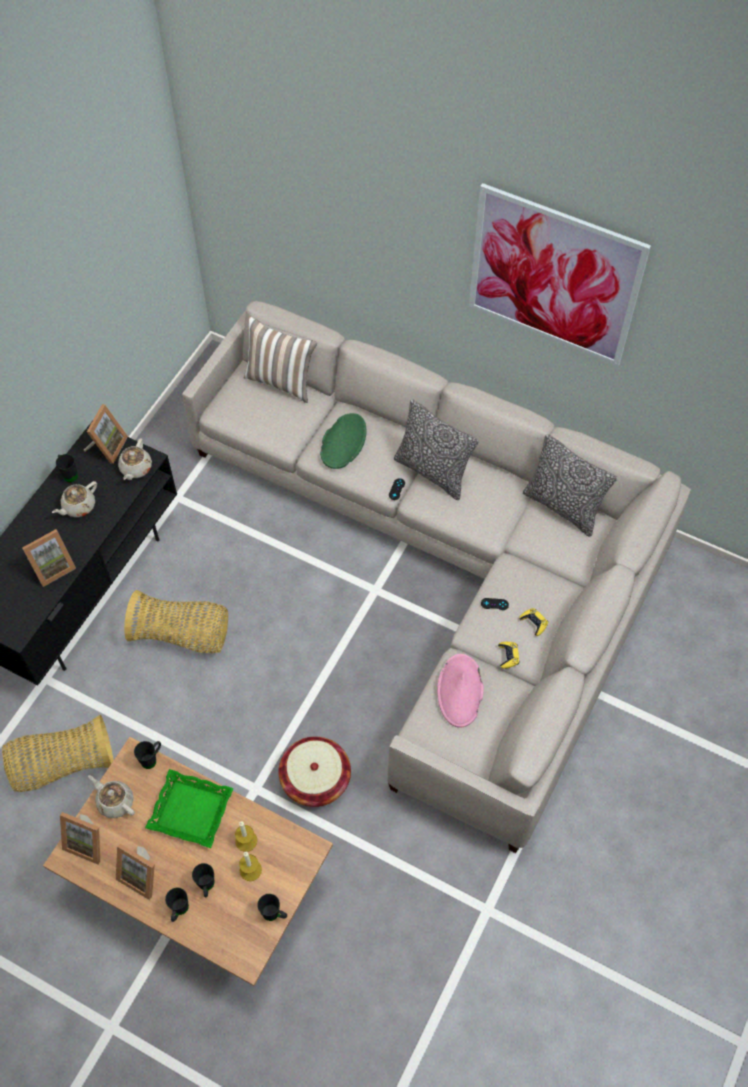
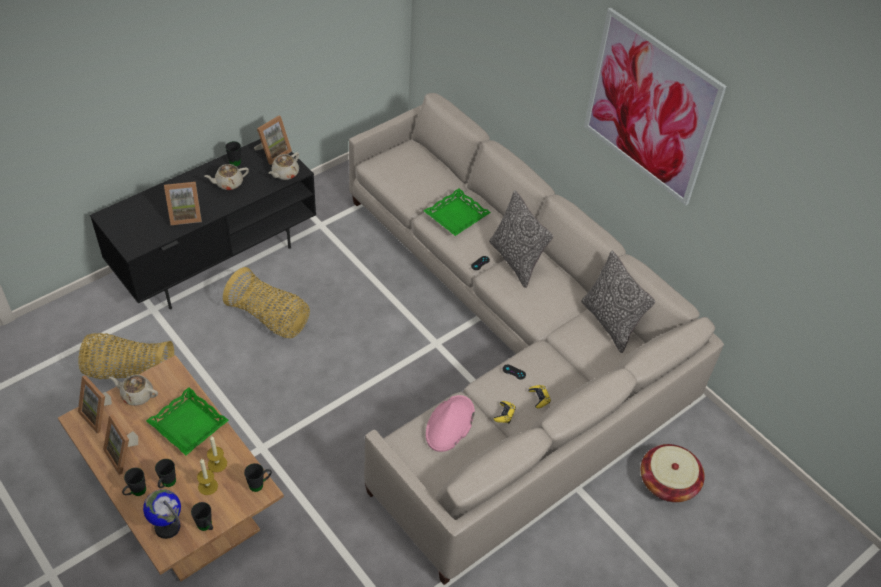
camera: 20 degrees right, 10 degrees down
beige teapot [88,775,135,818] -> beige teapot turned 45 degrees counterclockwise [109,375,158,406]
black mug [134,741,161,769] -> black mug moved to [244,463,272,492]
pillow [244,316,317,403] -> none
basket [279,737,351,807] -> basket moved to [641,444,705,502]
green hat [320,413,366,469] -> green tray [424,188,491,236]
none -> globe [143,489,181,539]

